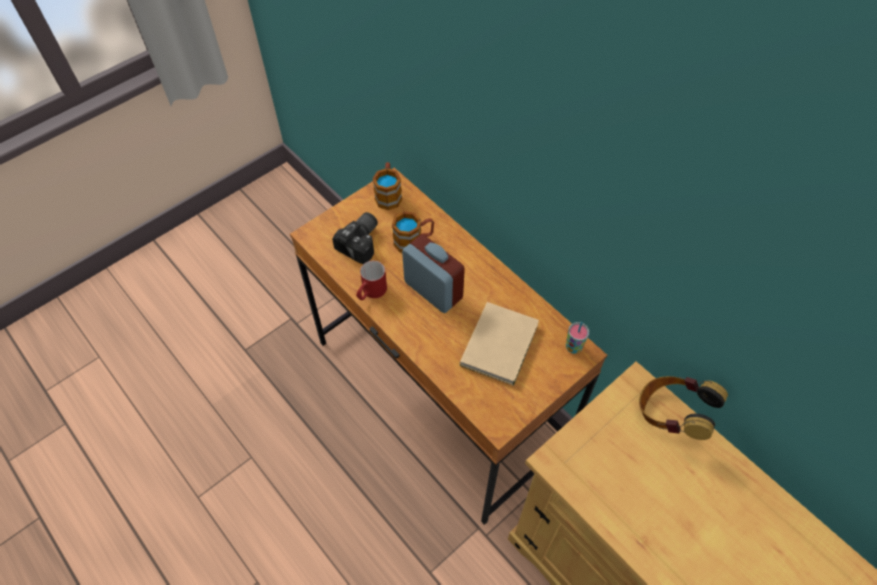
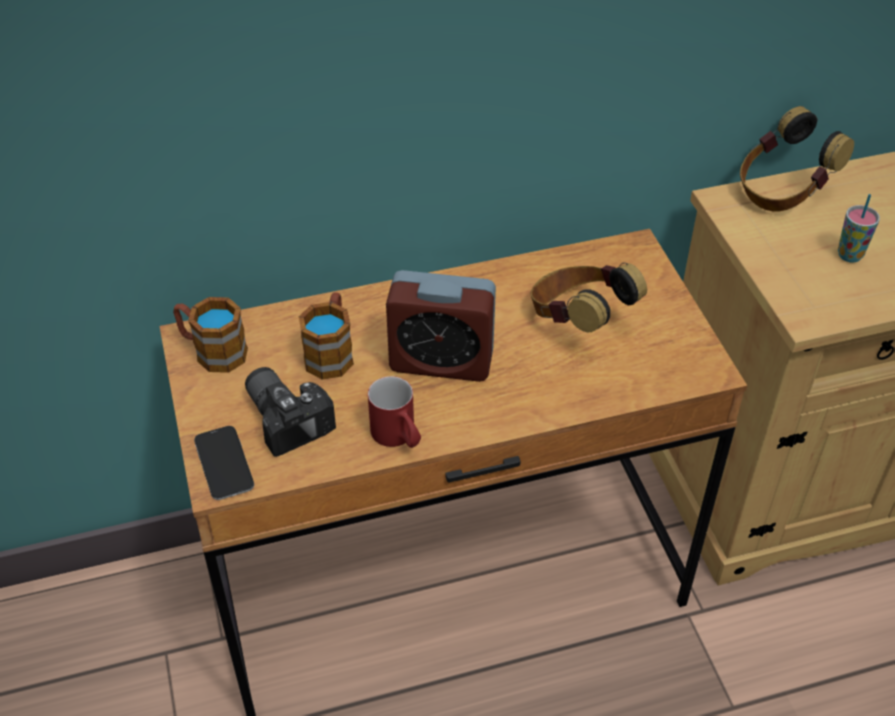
camera: 65 degrees left, 10 degrees down
alarm clock [402,234,465,313] -> alarm clock turned 150 degrees counterclockwise [386,270,496,382]
beige book [460,302,539,386] -> headphones [531,263,647,333]
cup [566,322,589,354] -> cup moved to [838,194,880,262]
none -> phone [194,426,254,500]

